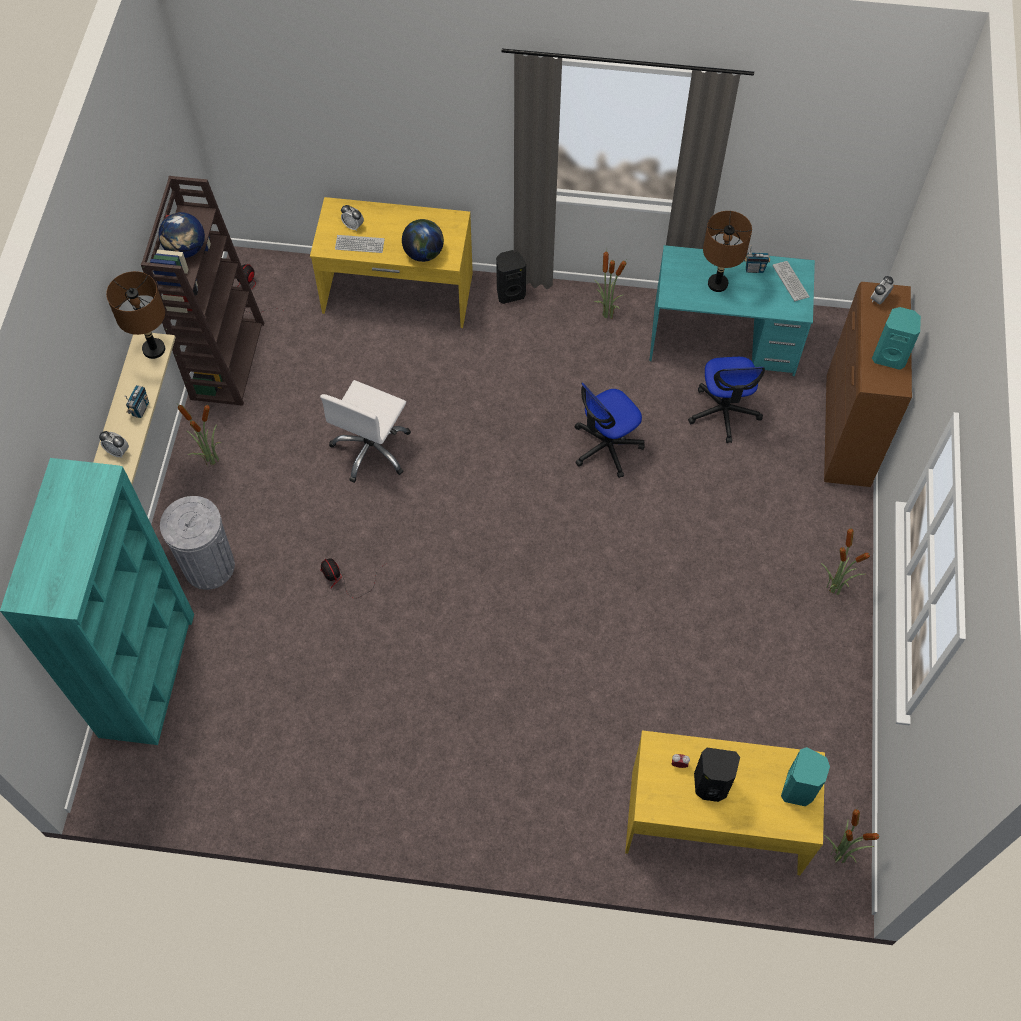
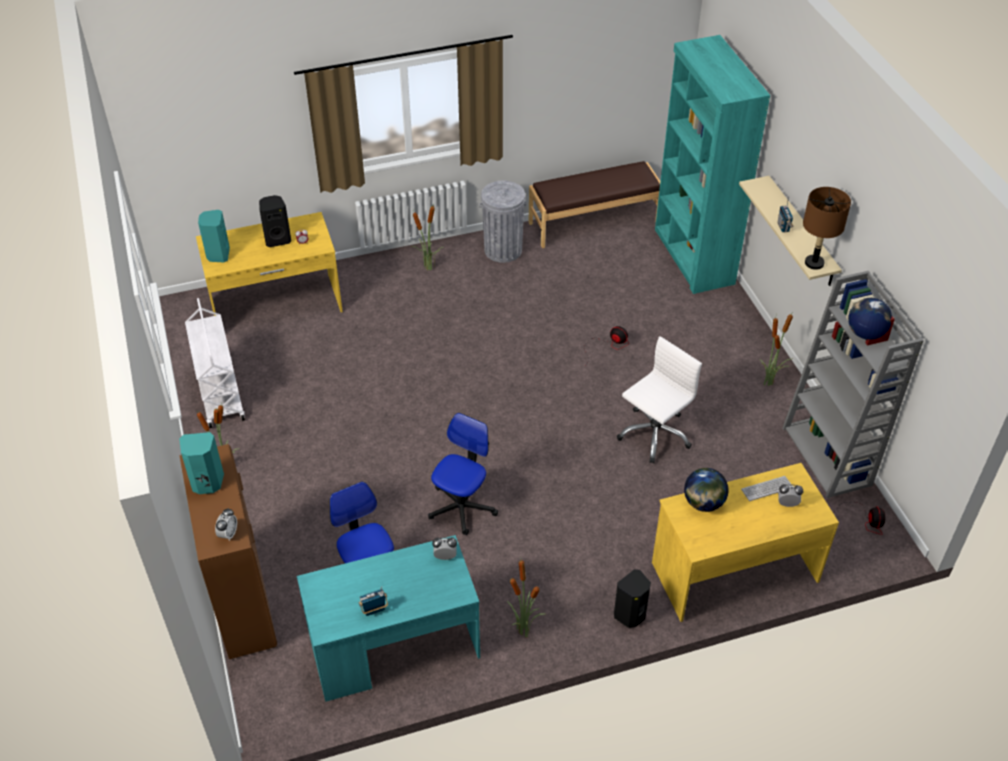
camera: 155 degrees right, 15 degrees down
alarm clock [99,431,129,458] -> alarm clock moved to [432,537,457,560]
brown bookcase [141,176,264,406] -> grey bookcase [783,271,924,498]
grey trash can [160,496,235,590] -> grey trash can moved to [480,181,526,263]
white office chair [320,380,411,483] -> white office chair turned 45 degrees clockwise [617,336,702,463]
brown table lamp [703,211,752,292] -> none
keyboard [773,261,810,301] -> none
potted plant [824,809,879,863] -> potted plant moved to [411,203,443,270]
none -> white cart [185,298,245,428]
none -> brown bench [529,161,660,248]

